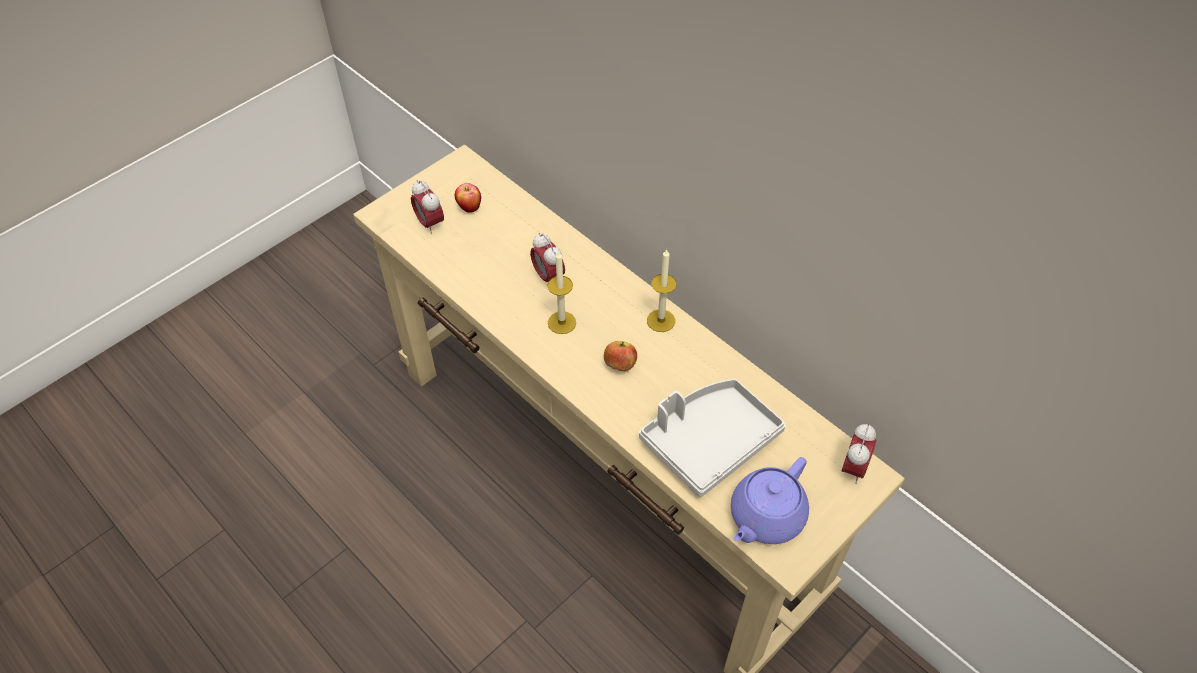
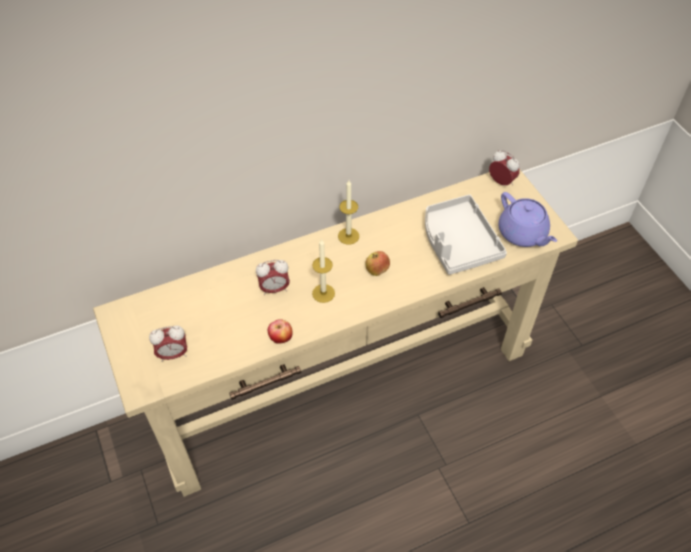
camera: 70 degrees left, 0 degrees up
apple [455,183,481,212] -> apple moved to [268,319,292,344]

